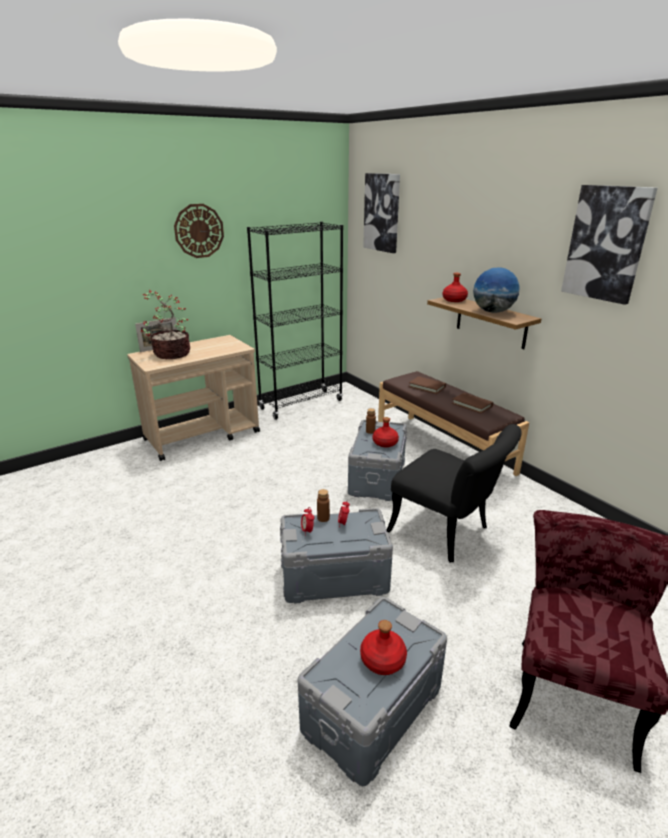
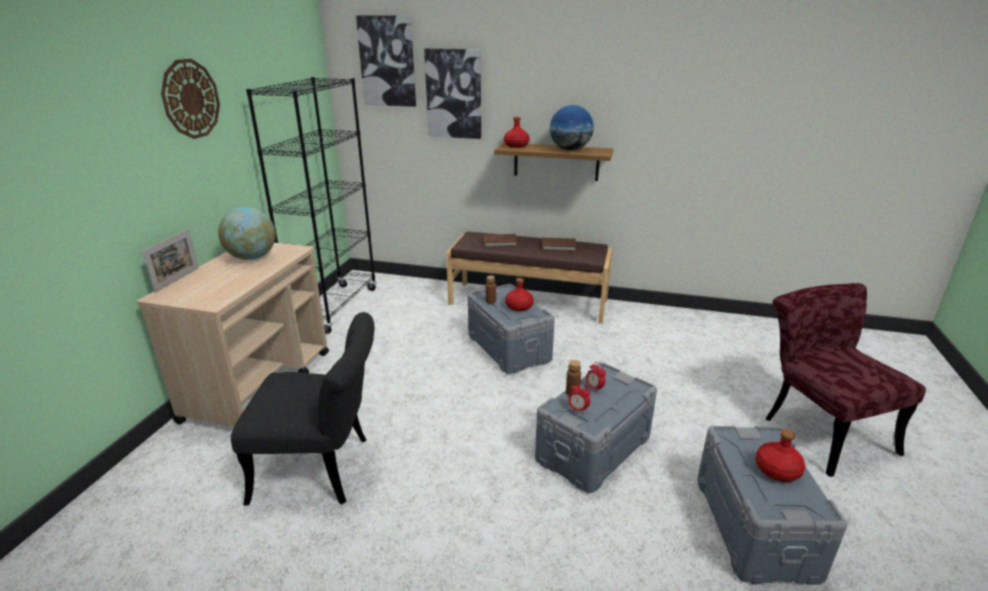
camera: 40 degrees left, 0 degrees up
potted plant [141,290,190,359] -> none
black chair [387,424,522,562] -> black chair moved to [231,312,375,506]
picture [561,185,657,305] -> picture moved to [424,48,481,139]
none -> globe [218,207,276,260]

